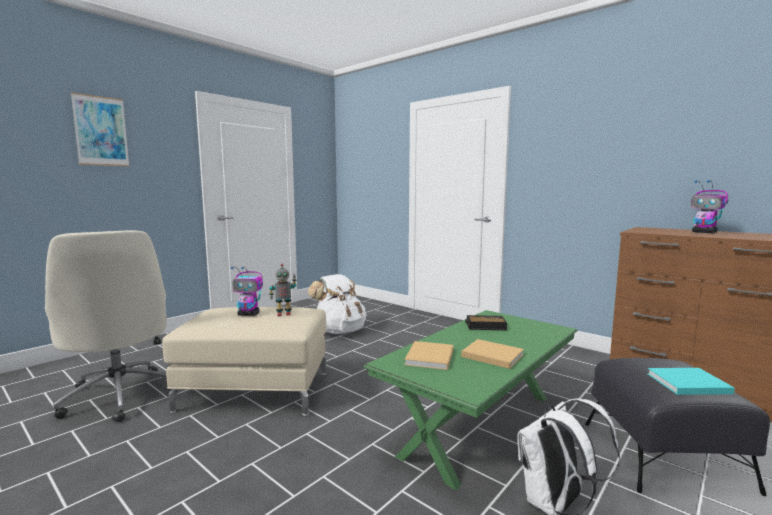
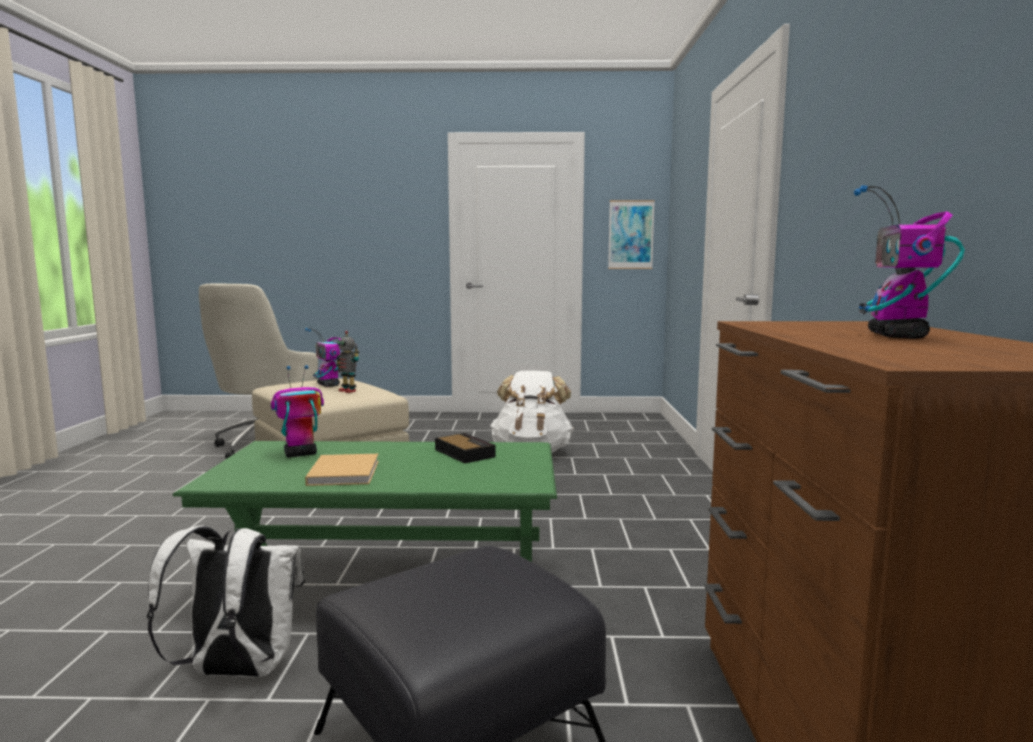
camera: 50 degrees right, 0 degrees up
picture [71,92,129,166] -> picture moved to [608,200,655,269]
beige book [405,341,454,370] -> toy robot [271,365,324,457]
turquoise book [647,368,735,395] -> none

